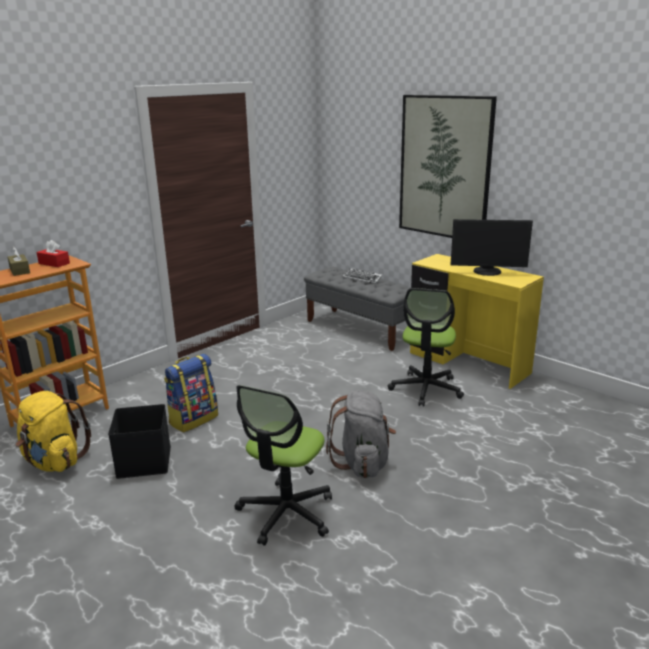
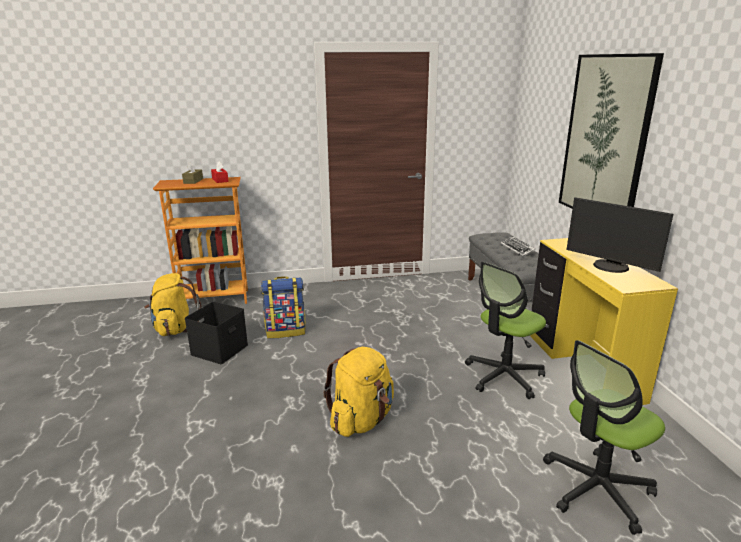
camera: 35 degrees right, 0 degrees up
office chair [235,385,332,546] -> office chair moved to [543,340,665,535]
grey backpack [326,390,396,478] -> yellow backpack [323,347,394,437]

